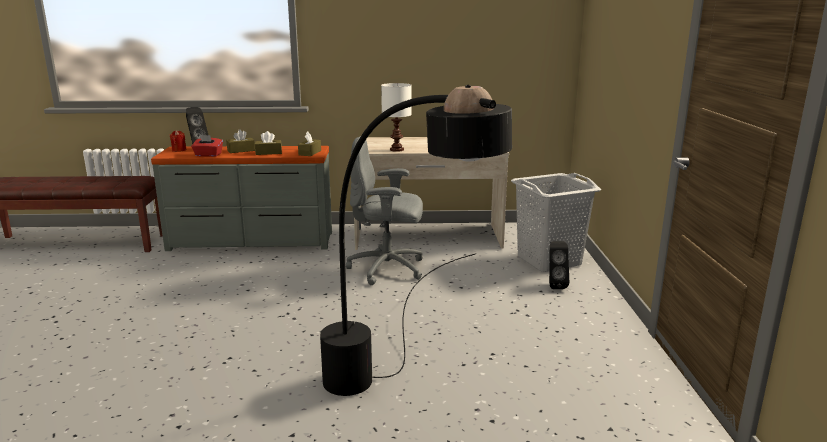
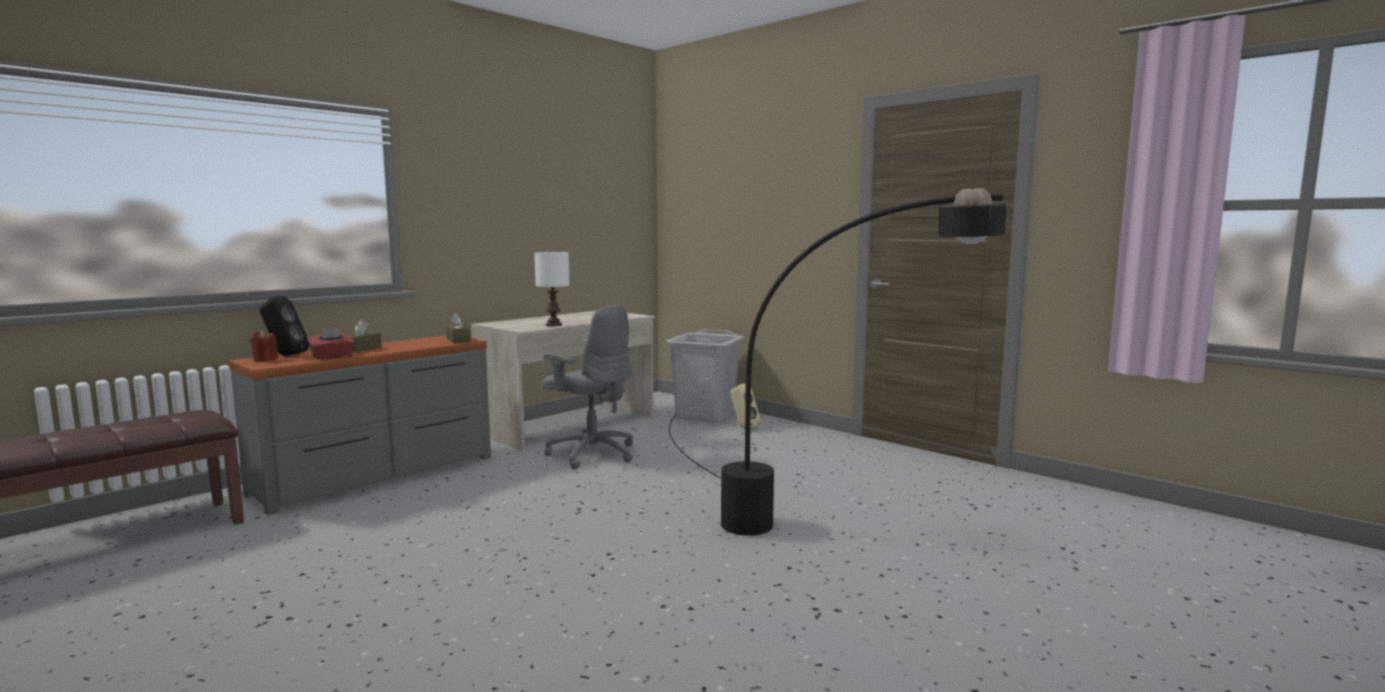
camera: 45 degrees left, 10 degrees down
brown tissue box [255,131,282,155] -> none
grey office chair [346,136,423,285] -> grey office chair turned 105 degrees counterclockwise [542,304,633,469]
black speaker [549,241,569,289] -> beige speaker [730,384,761,429]

